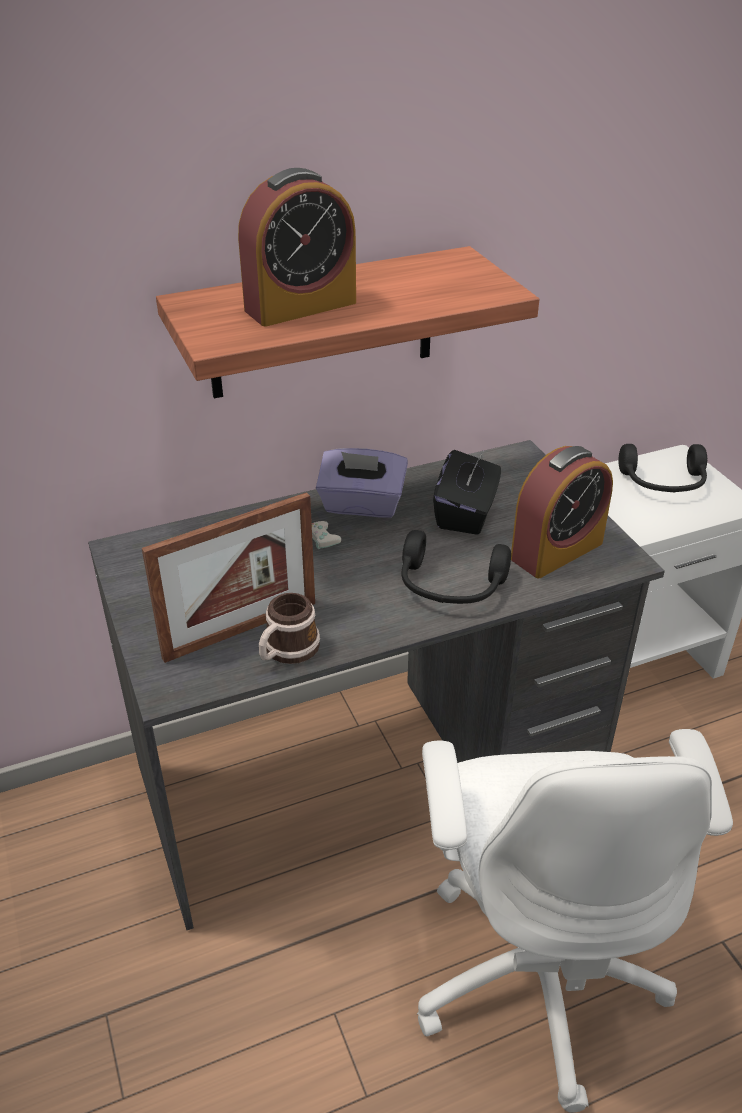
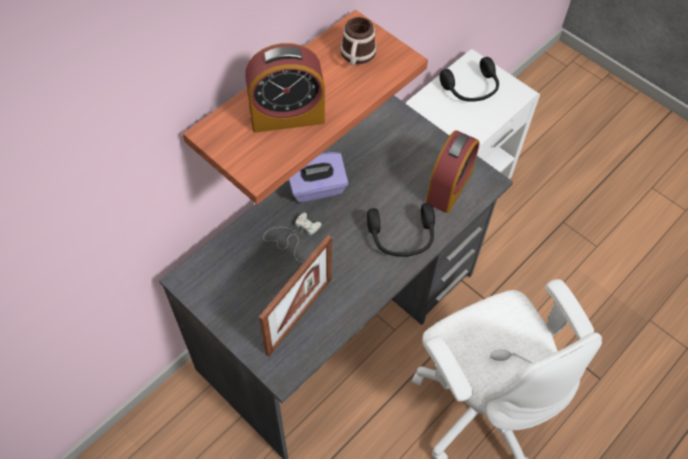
camera: 25 degrees left, 20 degrees up
alarm clock [238,168,356,326] -> alarm clock turned 45 degrees clockwise [245,43,325,133]
mug [259,593,320,664] -> mug moved to [340,17,377,66]
black tissue box [433,449,501,535] -> none

